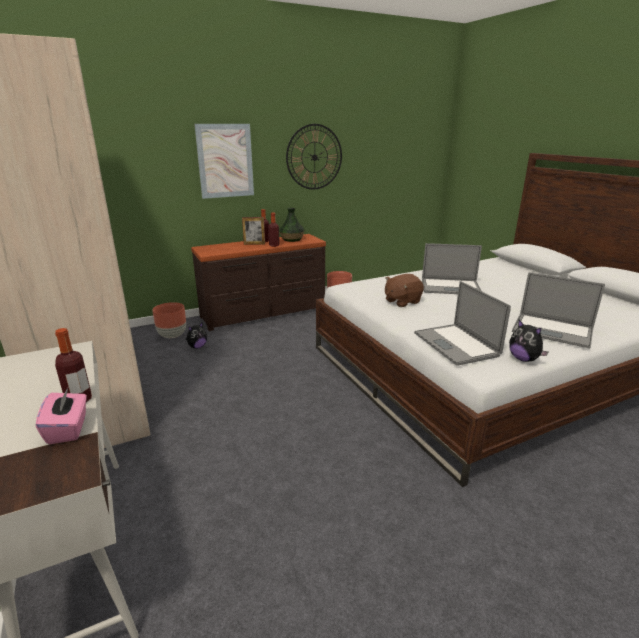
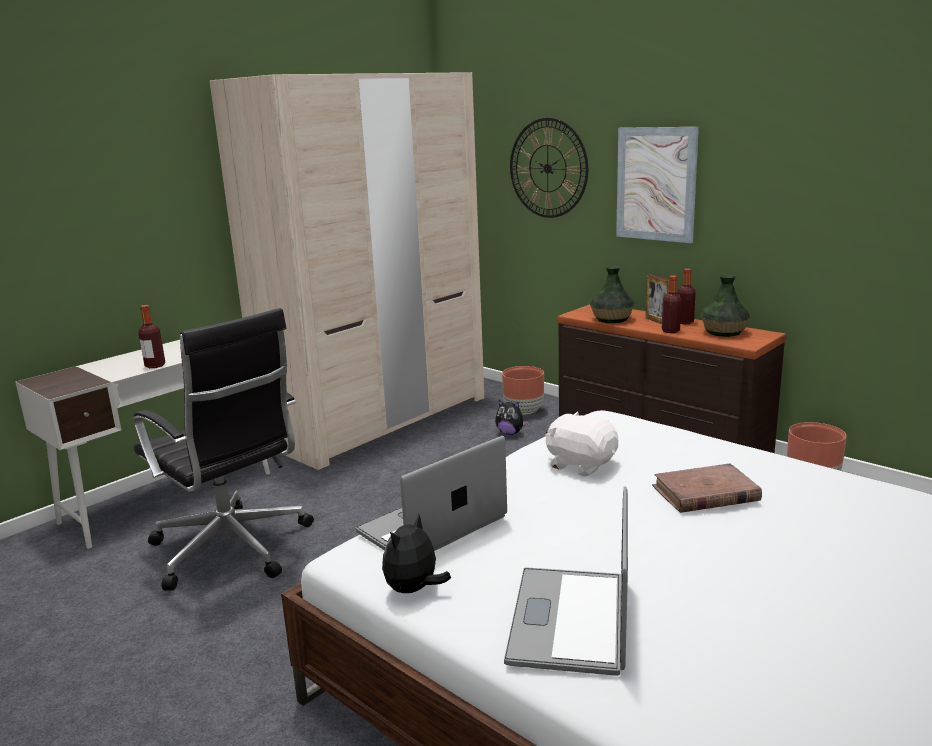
camera: 70 degrees right, 5 degrees down
pink tissue box [36,386,87,445] -> none
wall clock [286,124,342,189] -> wall clock moved to [510,118,588,218]
brown plush toy [385,274,424,307] -> white plush toy [545,412,618,477]
laptop [422,243,482,294] -> brown book [652,463,762,513]
none -> black office chair [133,308,314,591]
none -> vase [590,266,635,323]

